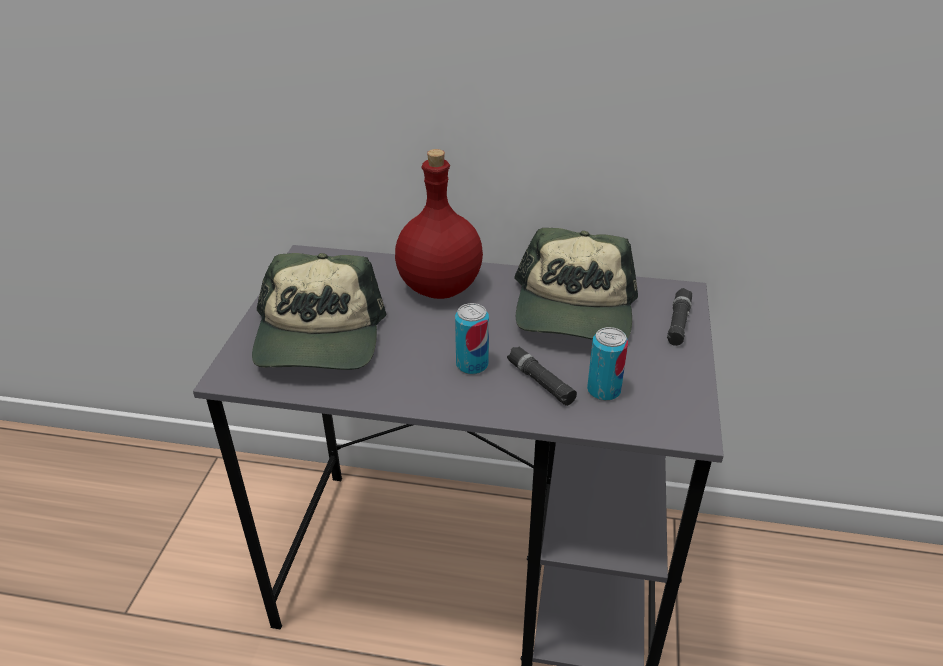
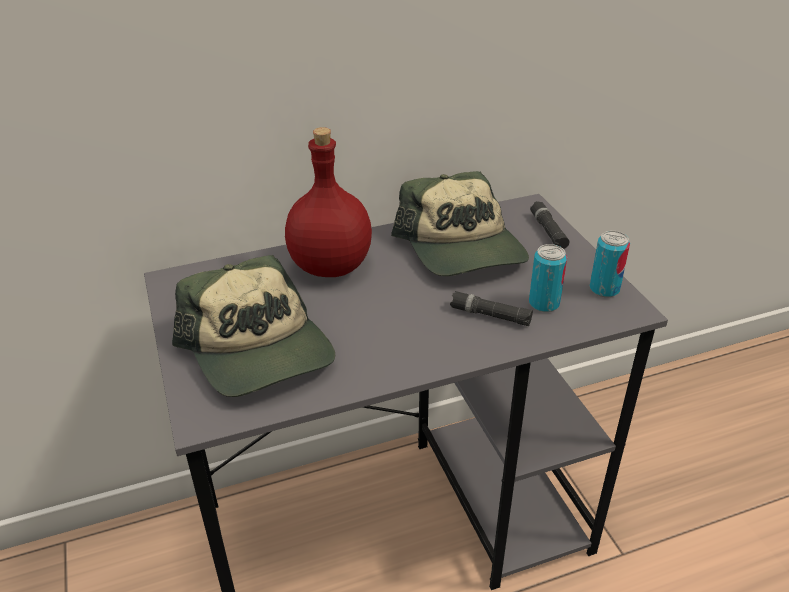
camera: 30 degrees left, 0 degrees up
can [455,303,489,375] -> can moved to [590,231,630,297]

